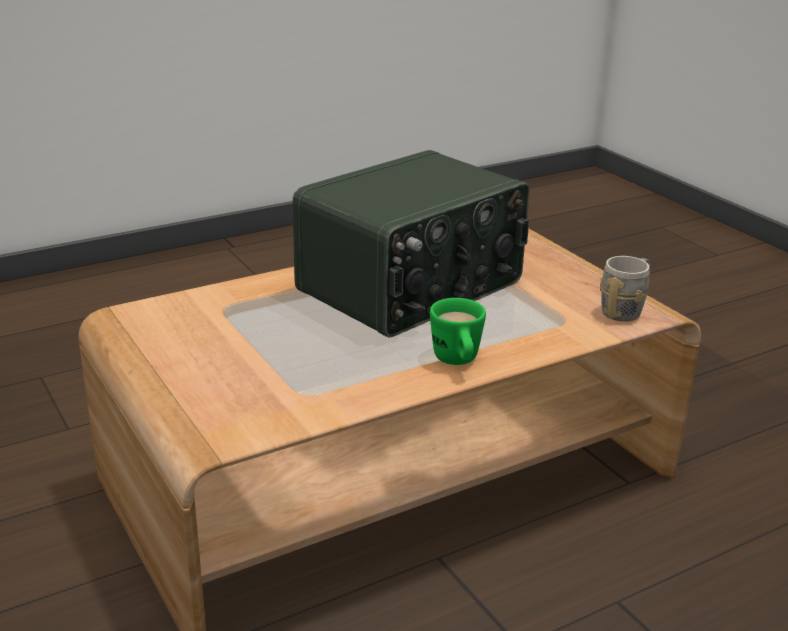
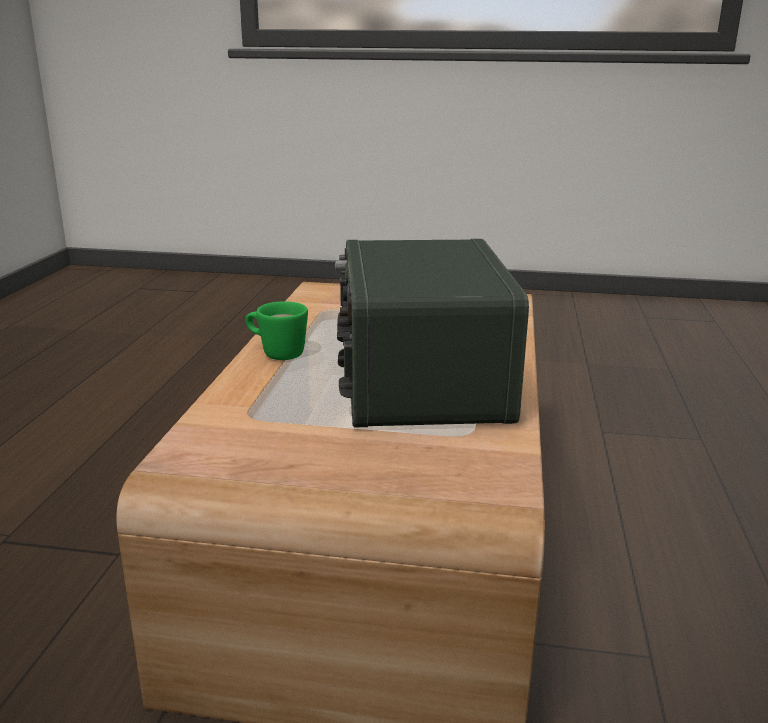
camera: 130 degrees right, 5 degrees down
grey mug [600,256,651,322] -> none

